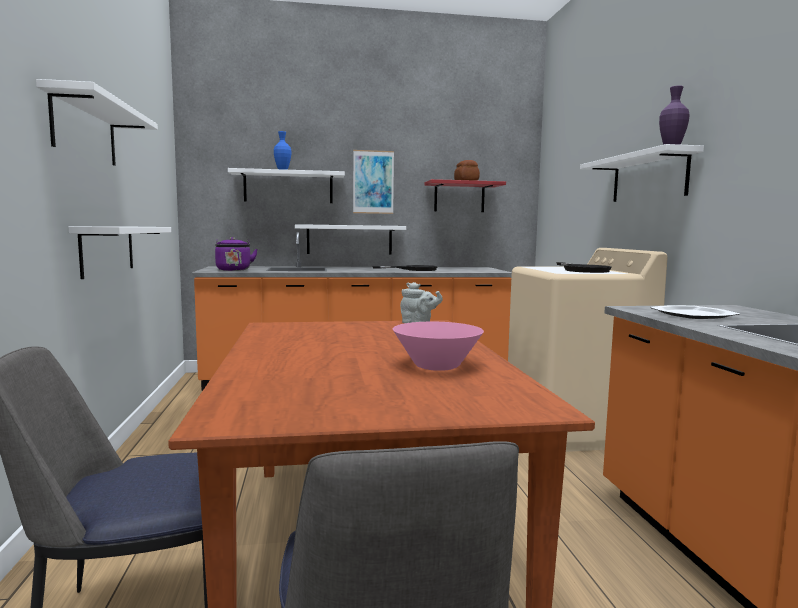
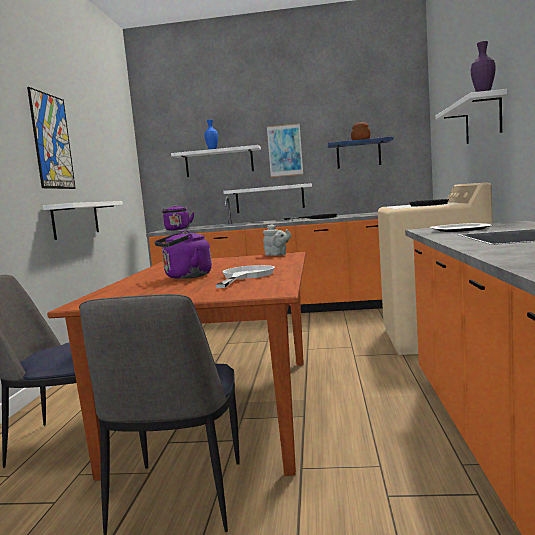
camera: 15 degrees right, 0 degrees up
white shelf [36,79,158,166] -> picture [27,87,76,189]
pink bowl [393,322,484,371] -> white frying pan [215,265,275,288]
red shelf [424,179,506,212] -> blue shelf [327,137,394,169]
none -> purple kettle [154,230,212,279]

